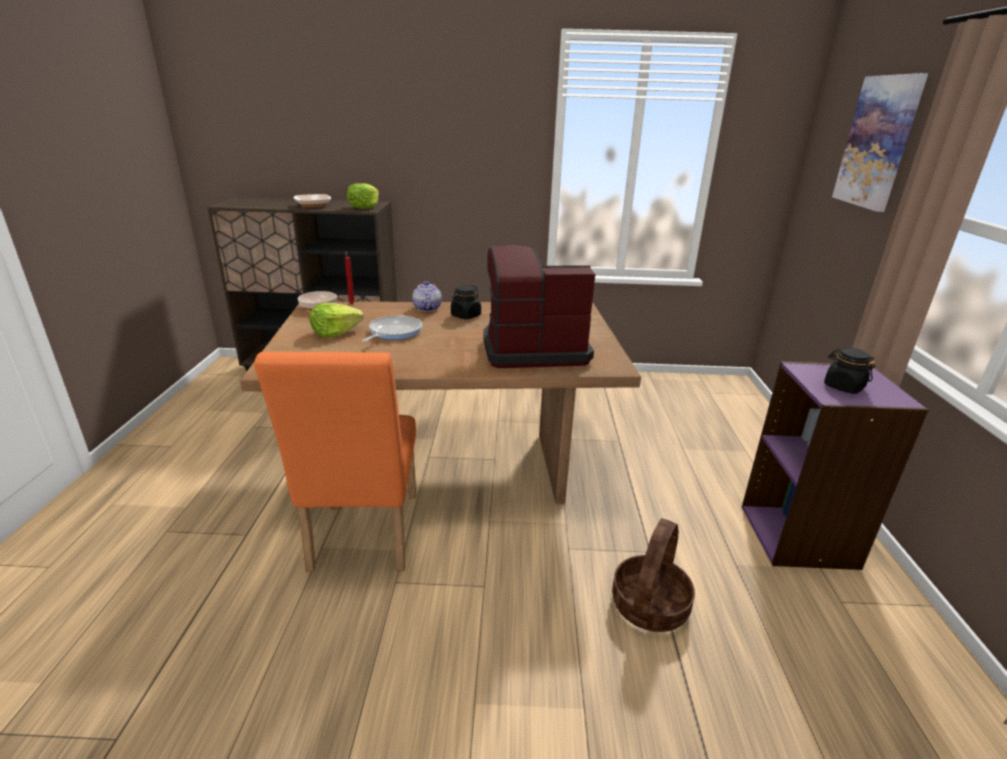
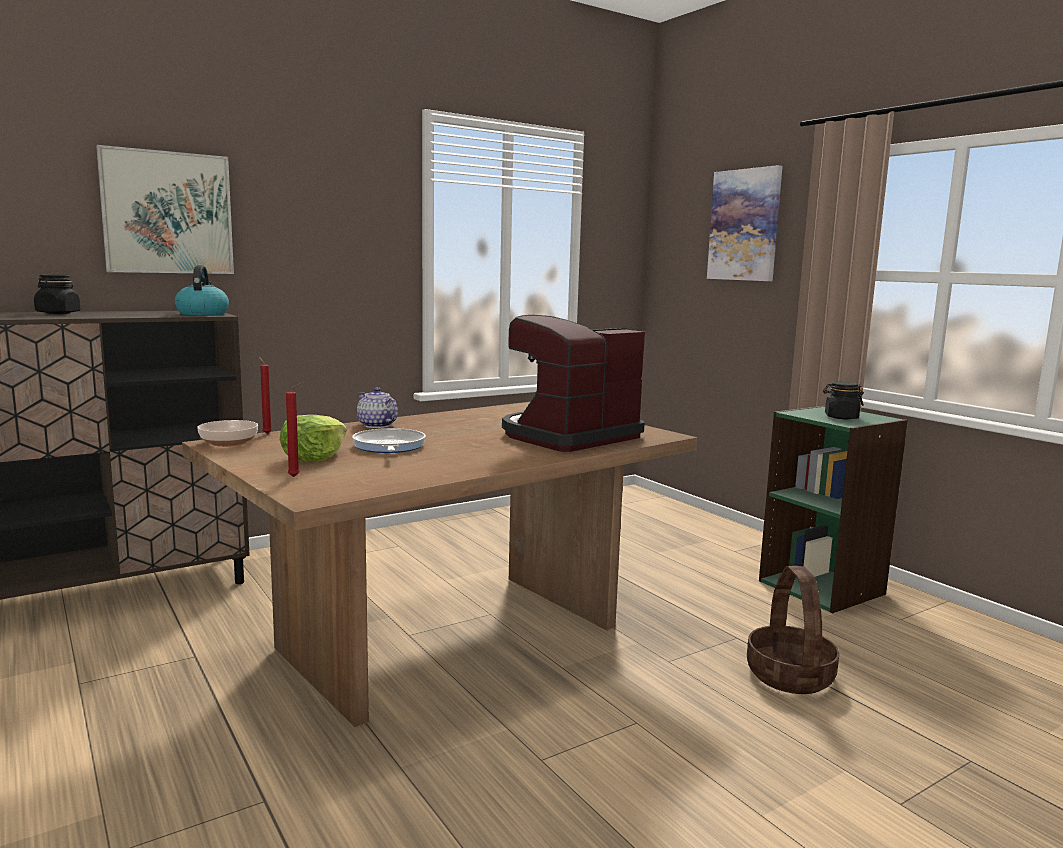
camera: 35 degrees left, 15 degrees down
orange chair [254,351,416,572] -> none
bowl [294,194,331,208] -> none
lettuce [347,183,379,209] -> kettle [175,265,229,315]
black jar [451,285,481,319] -> black jar moved to [34,274,81,314]
purple bookcase [742,362,929,570] -> green bookcase [759,406,908,613]
none -> picture [96,145,234,274]
none -> red candle [286,383,301,477]

